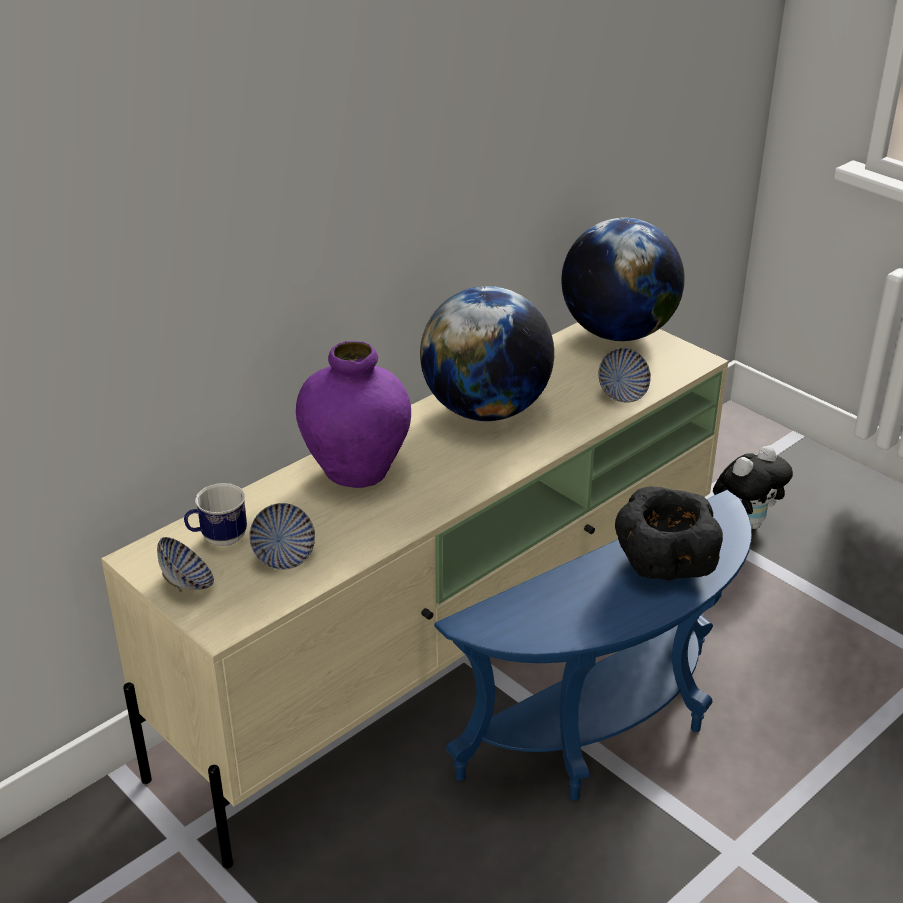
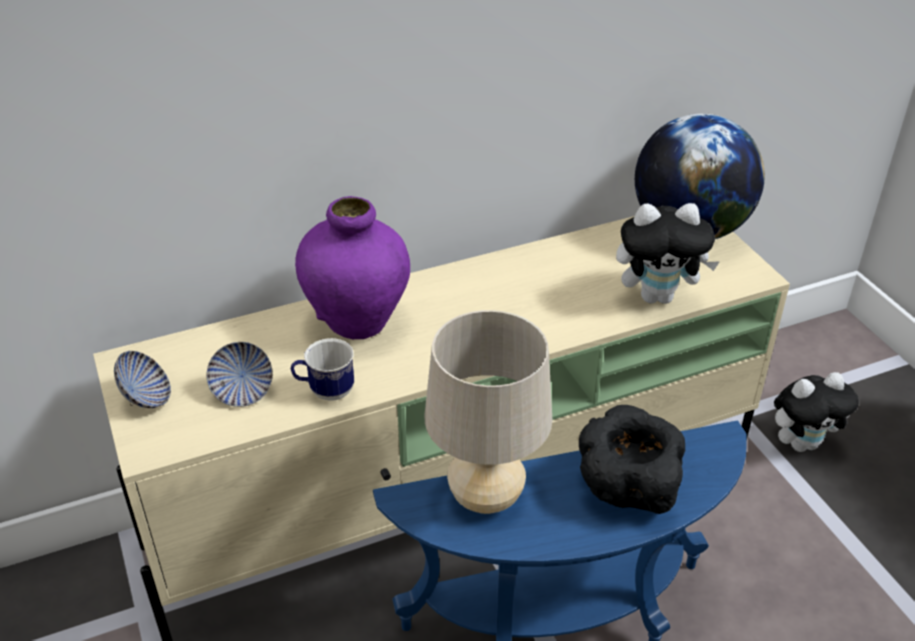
camera: 20 degrees right, 5 degrees up
mug [184,483,247,546] -> mug moved to [291,338,354,401]
globe [420,286,554,421] -> none
bowl [598,348,651,402] -> plush toy [616,203,720,304]
none -> beige table lamp [425,310,552,514]

